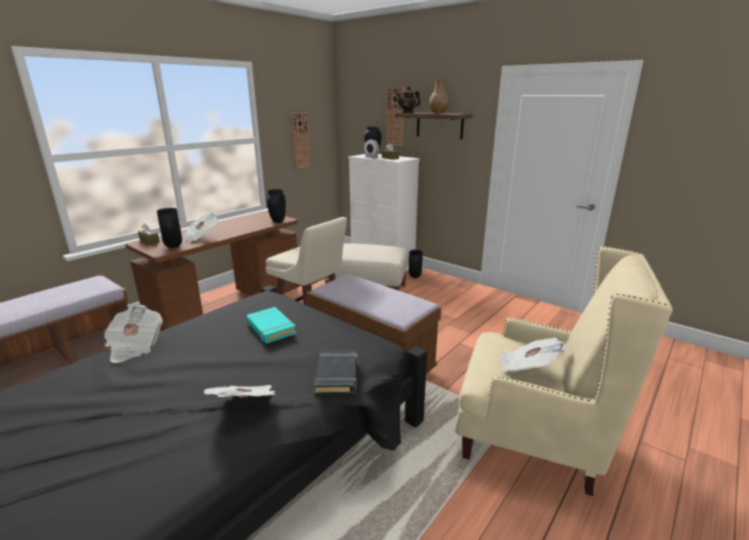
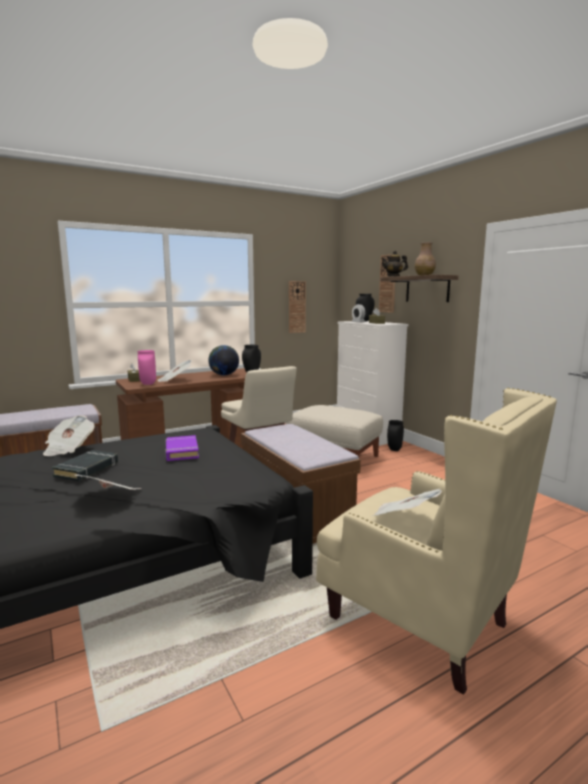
camera: 20 degrees right, 10 degrees down
black vase [157,208,182,248] -> pink vase [138,350,156,385]
turquoise book [247,307,296,343] -> purple book [165,435,199,461]
black book [314,350,358,395] -> black book moved to [52,450,118,481]
none -> globe [208,345,239,375]

